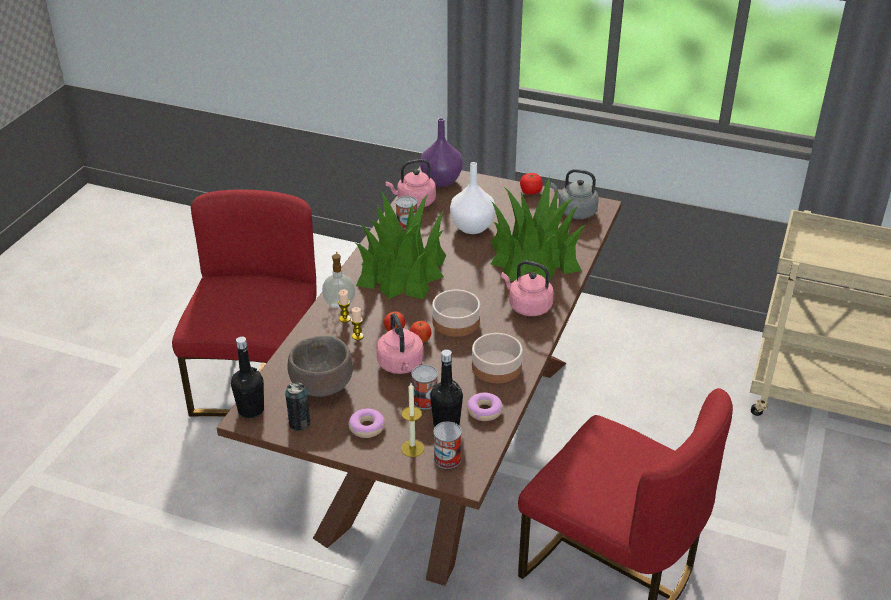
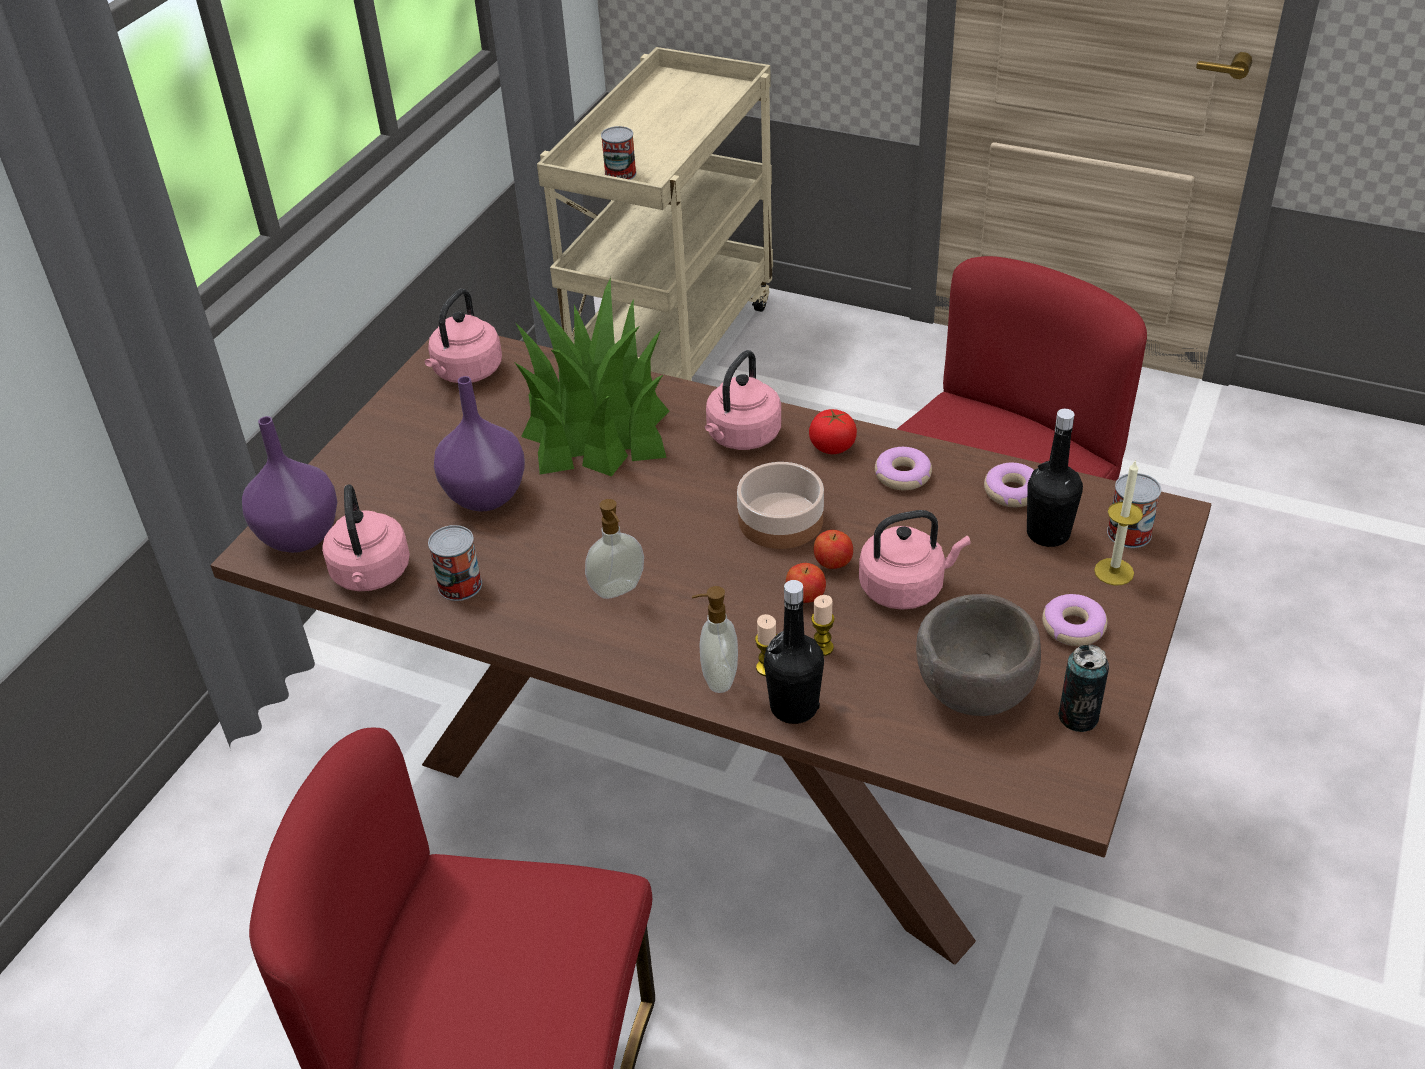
camera: 85 degrees left, 5 degrees up
black bottle [231,336,264,418] -> black bottle moved to [764,580,824,724]
potted plant [356,192,446,299] -> soap dispenser [585,499,644,599]
can [411,365,438,409] -> can moved to [601,126,636,180]
white vase [450,162,496,234] -> purple vase [434,376,525,512]
bowl [472,333,523,383] -> donut [875,447,932,490]
tomato [520,173,543,194] -> tomato moved to [809,409,857,454]
grey kettle [551,169,599,219] -> pink kettle [425,289,502,383]

